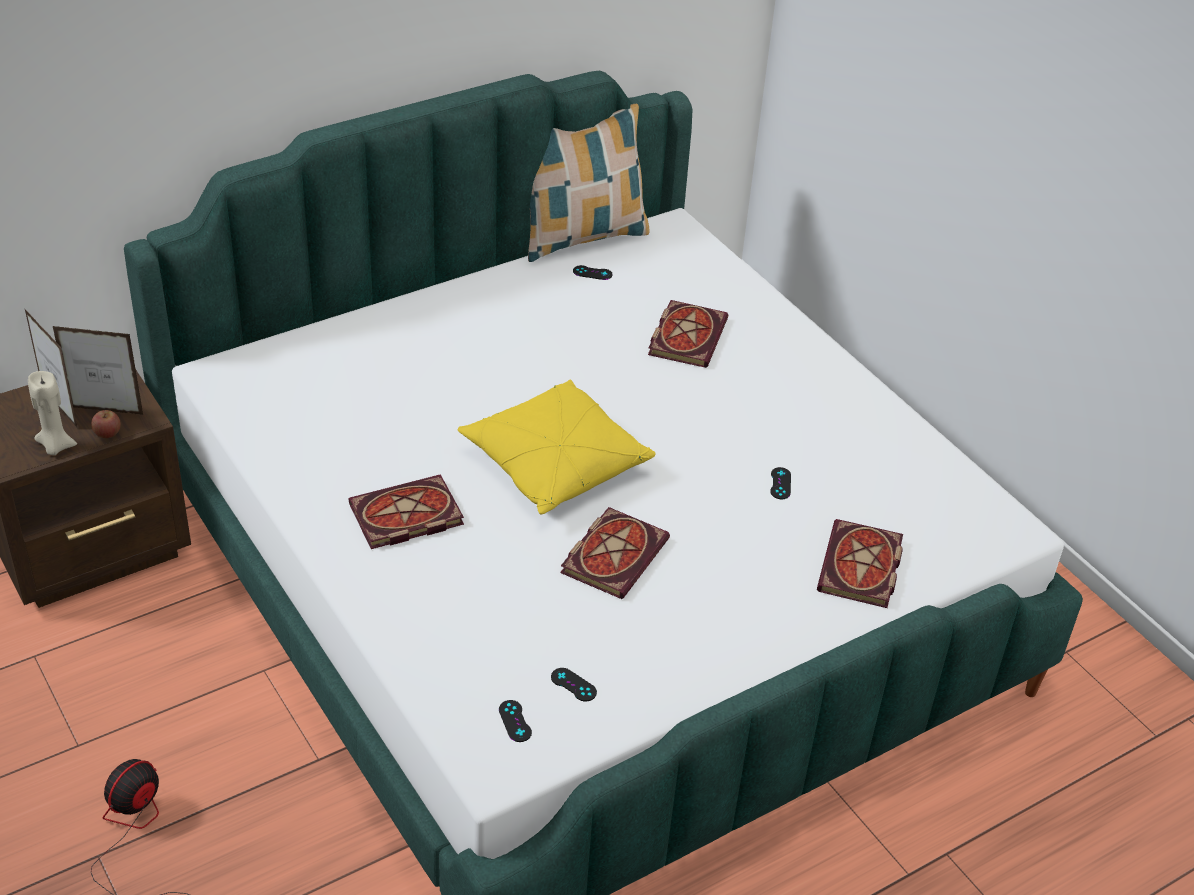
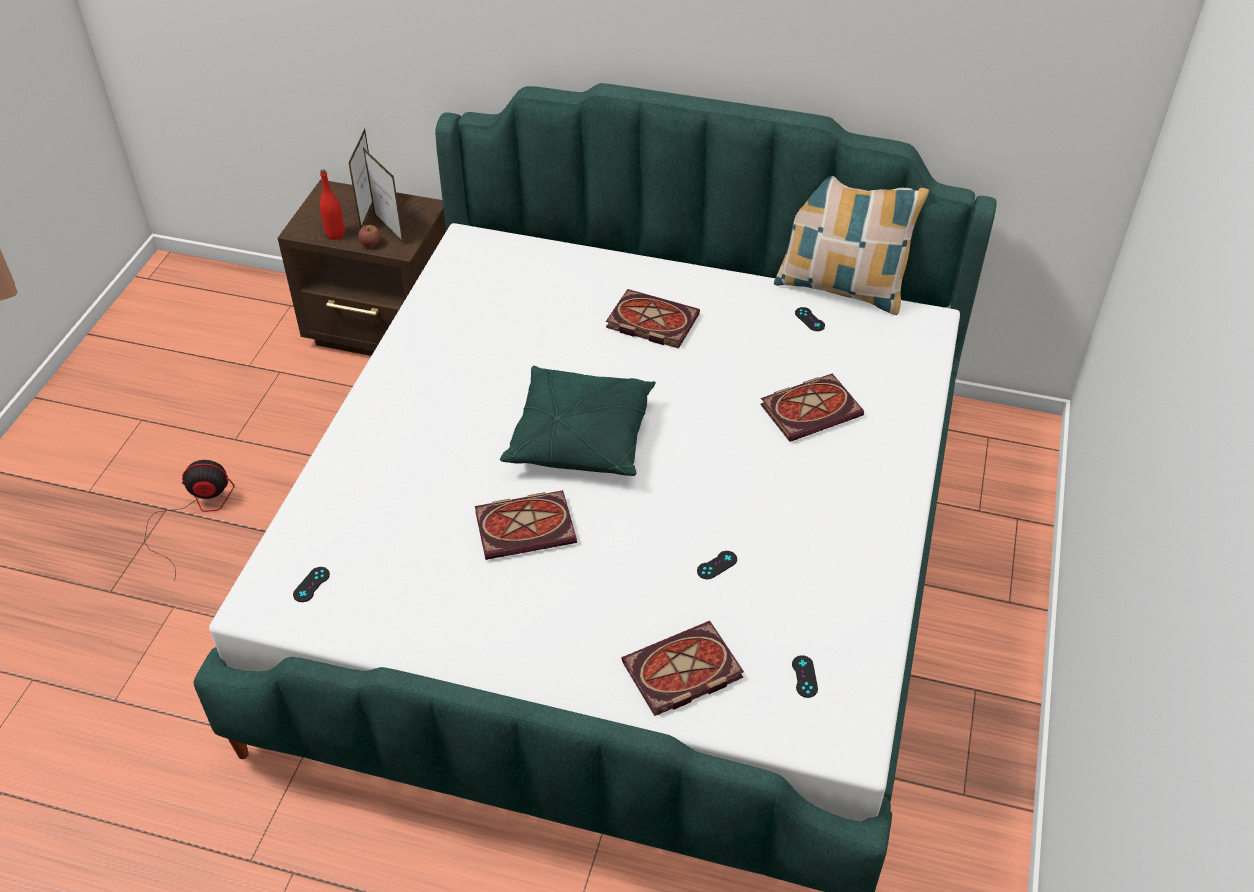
camera: 50 degrees right, 5 degrees up
beige candle [28,371,77,455] -> red bottle [320,169,345,240]
book [349,474,464,549] -> book moved to [606,289,700,348]
yellow pillow [458,379,656,515] -> green pillow [500,365,656,476]
black game controller [551,668,597,701] -> black game controller moved to [792,655,818,698]

